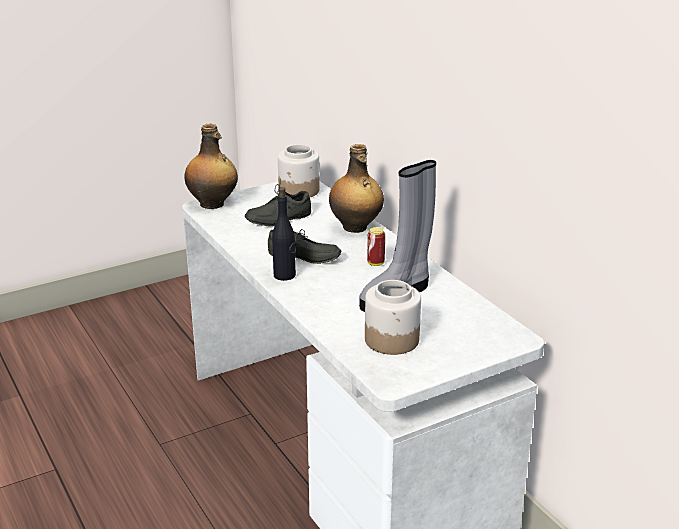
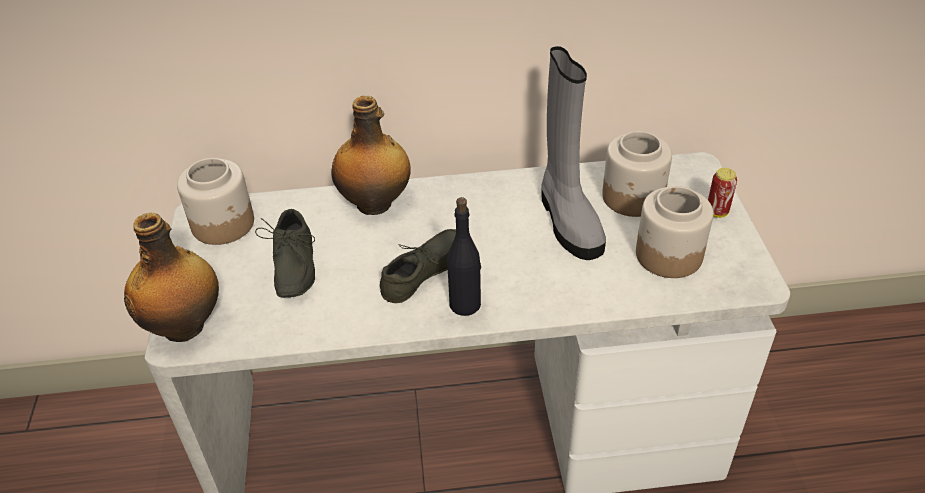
camera: 65 degrees left, 15 degrees up
can [367,227,385,266] -> can moved to [708,168,737,218]
none -> jar [602,131,672,217]

